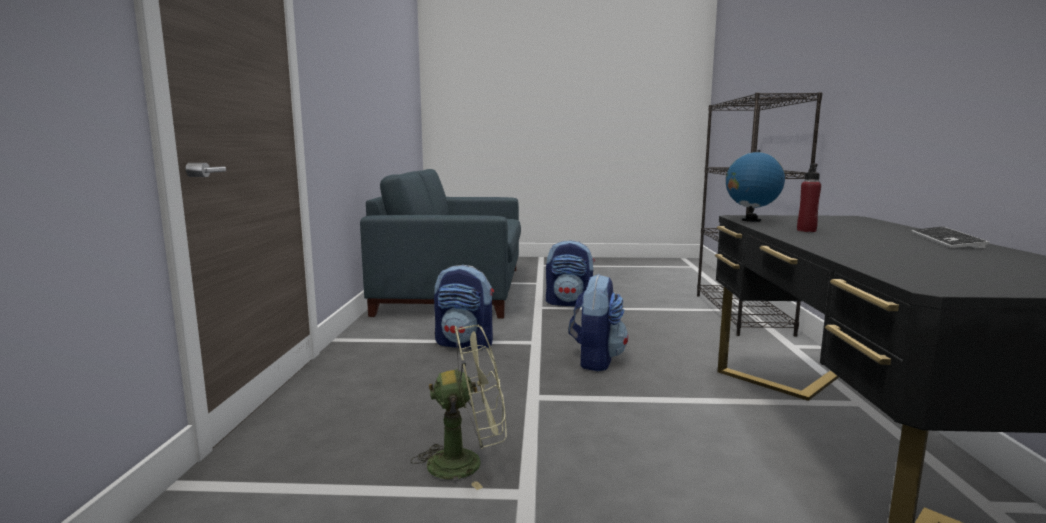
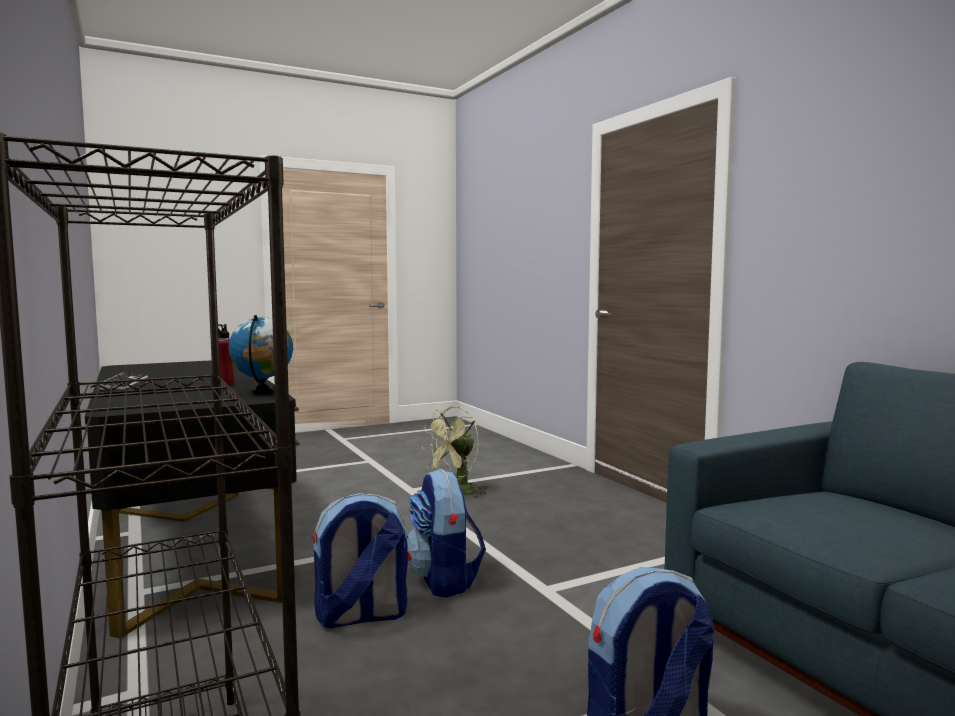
camera: 150 degrees right, 5 degrees down
backpack [434,265,494,350] -> backpack moved to [311,493,408,628]

